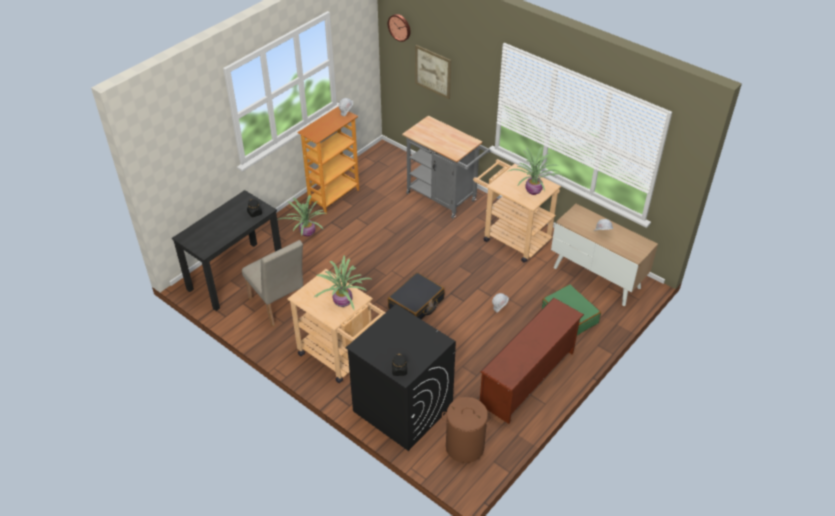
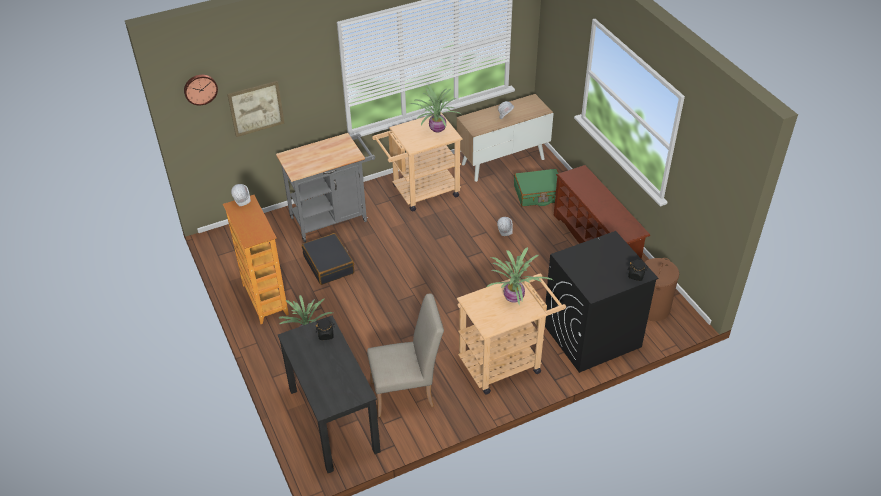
camera: 65 degrees left, 0 degrees up
black suitcase [388,272,445,319] -> black suitcase moved to [302,233,354,285]

